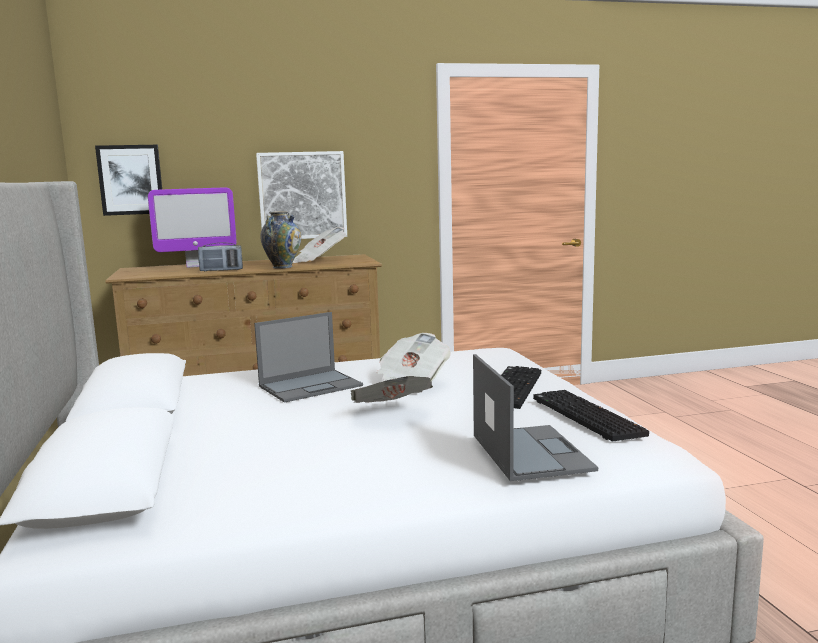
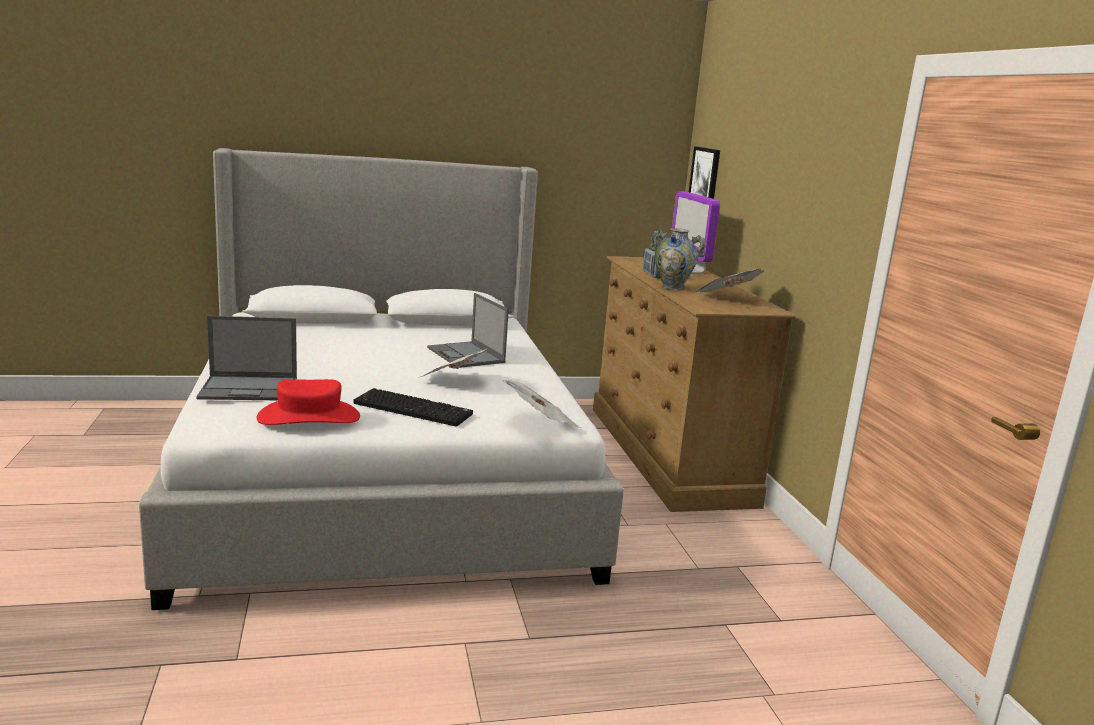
camera: 90 degrees right, 5 degrees up
picture [256,151,347,239] -> none
newspaper [350,376,433,403] -> newspaper moved to [502,380,582,428]
keyboard [533,390,649,441] -> red hat [257,379,360,425]

